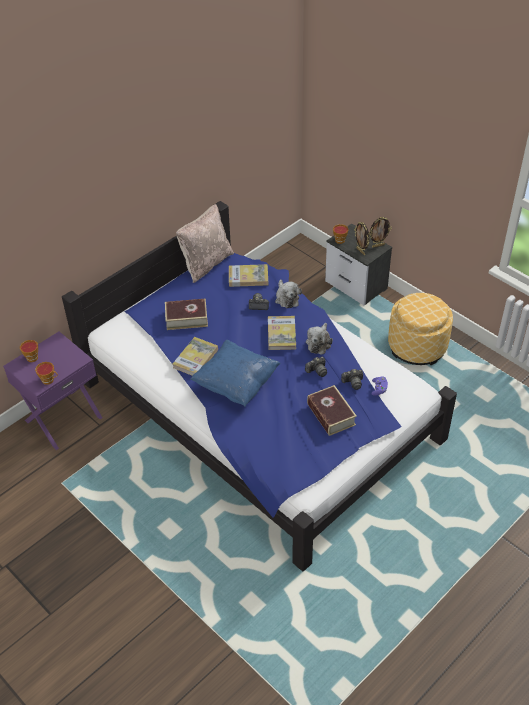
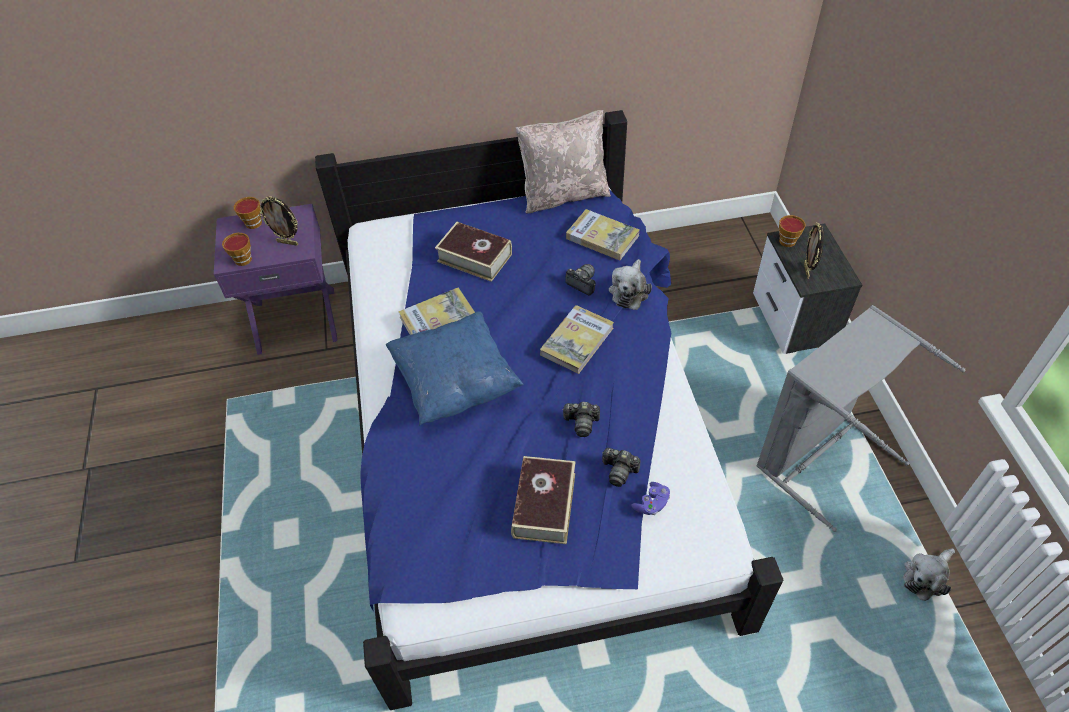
camera: 35 degrees right, 5 degrees up
plush toy [306,323,333,355] -> plush toy moved to [903,548,955,601]
picture frame [369,217,392,248] -> picture frame moved to [259,196,298,246]
ottoman [388,293,453,365] -> grey laundry basket [756,305,965,532]

